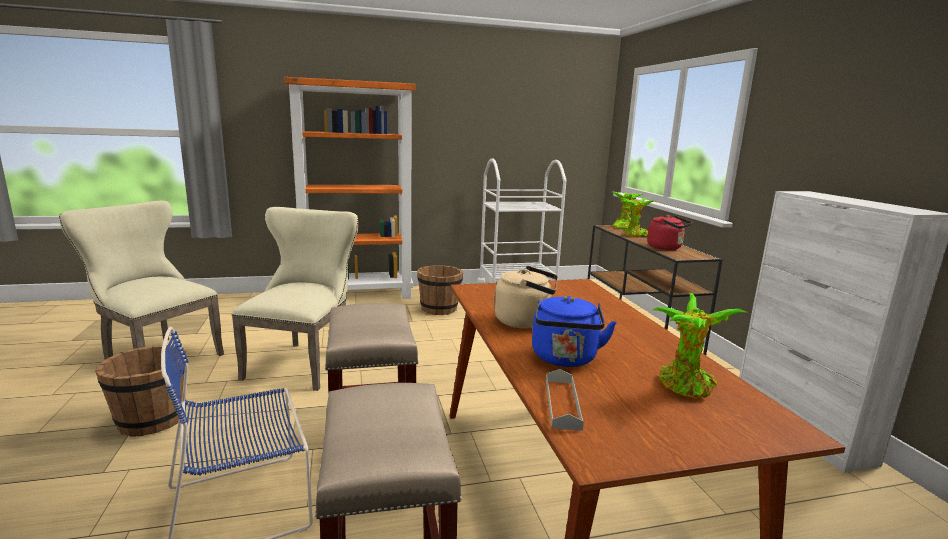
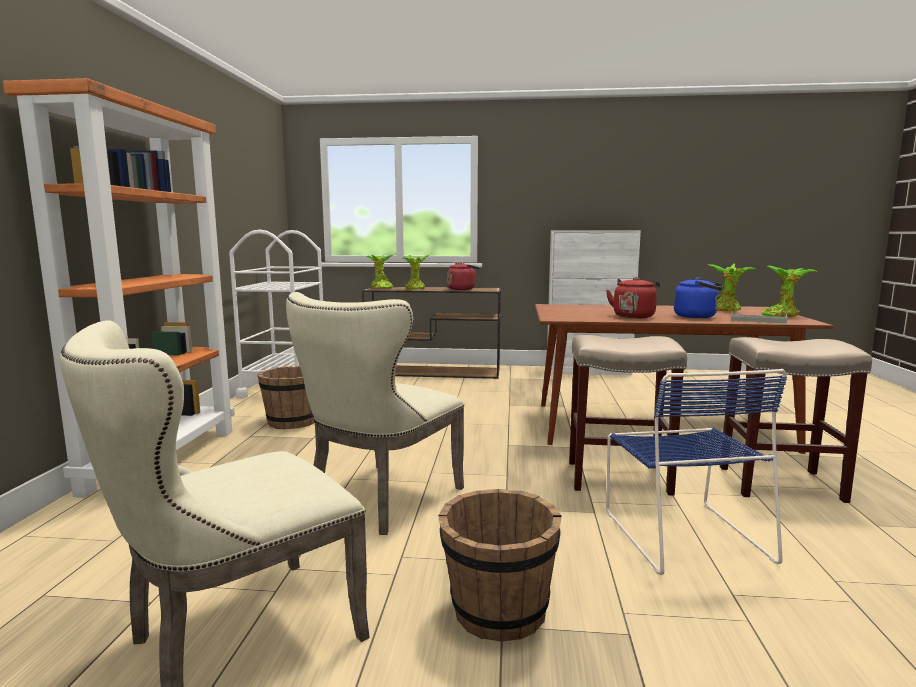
camera: 70 degrees left, 5 degrees down
beige chair [232,207,359,391] -> beige chair turned 90 degrees counterclockwise [286,292,464,535]
beige kettle [494,266,558,329] -> red kettle [606,277,660,318]
none -> potted plant [762,266,817,317]

